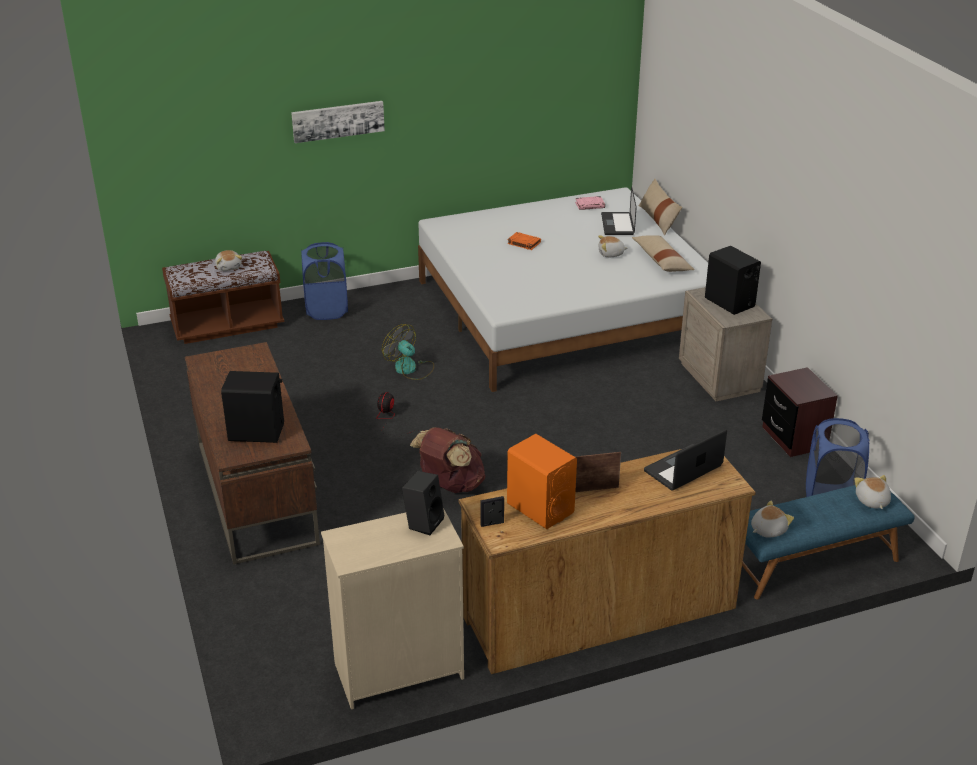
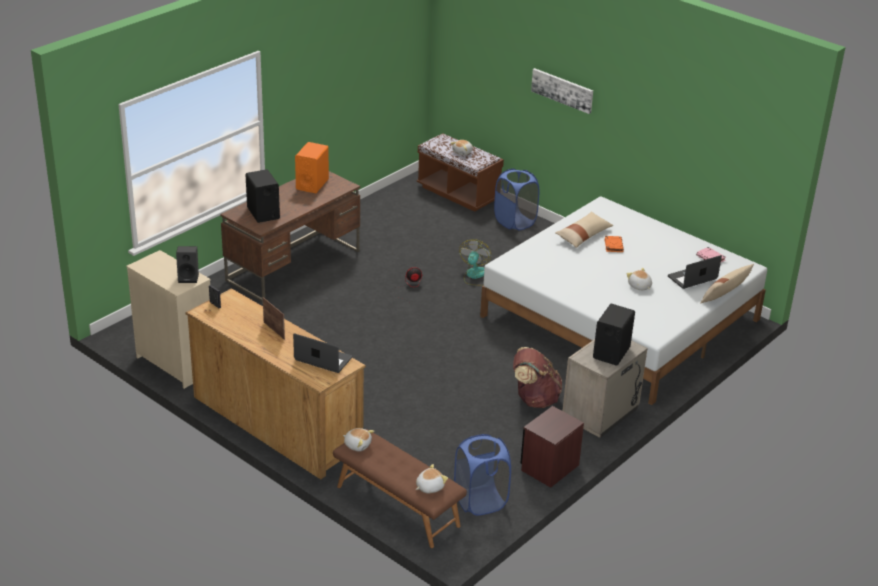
camera: 60 degrees right, 0 degrees up
brown backpack [410,427,486,493] -> brown backpack moved to [513,347,562,408]
orange speaker [507,434,577,529] -> orange speaker moved to [295,142,329,193]
beige pillow [632,235,695,272] -> beige pillow moved to [555,211,613,248]
blue bench [742,485,915,599] -> brown bench [333,429,467,548]

